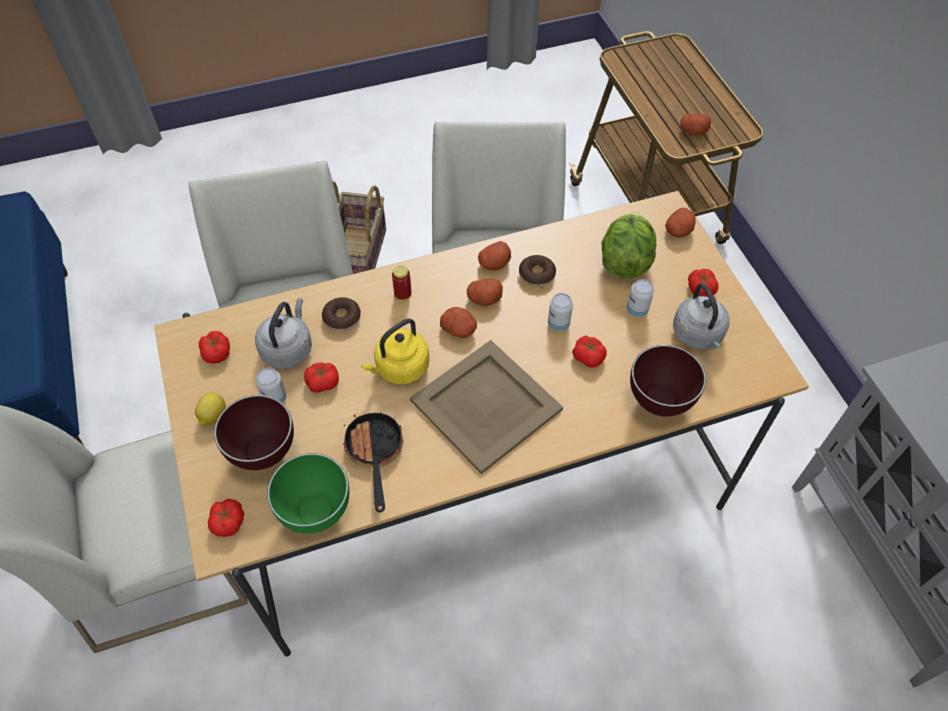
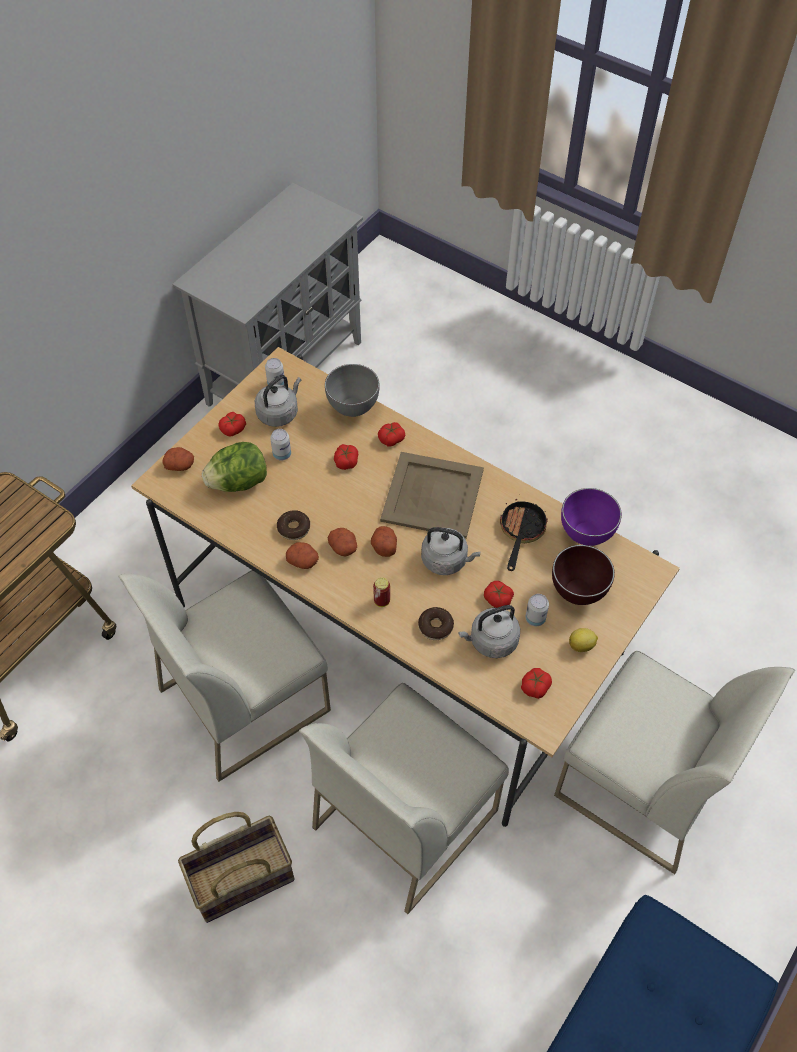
camera: 125 degrees left, 0 degrees up
tomato [208,499,244,537] -> tomato moved to [378,422,405,447]
green bowl [267,453,349,534] -> purple bowl [561,488,622,546]
frying pan [343,409,404,512] -> frying pan turned 150 degrees clockwise [500,499,548,571]
yellow kettle [361,318,429,385] -> grey kettle [421,527,480,575]
can [548,293,573,331] -> can moved to [265,358,284,385]
brown bowl [630,345,706,416] -> grey bowl [325,364,380,417]
potato [680,113,711,135] -> none

